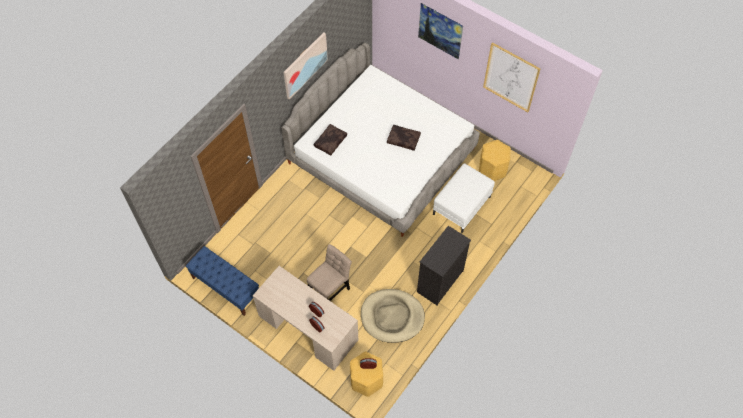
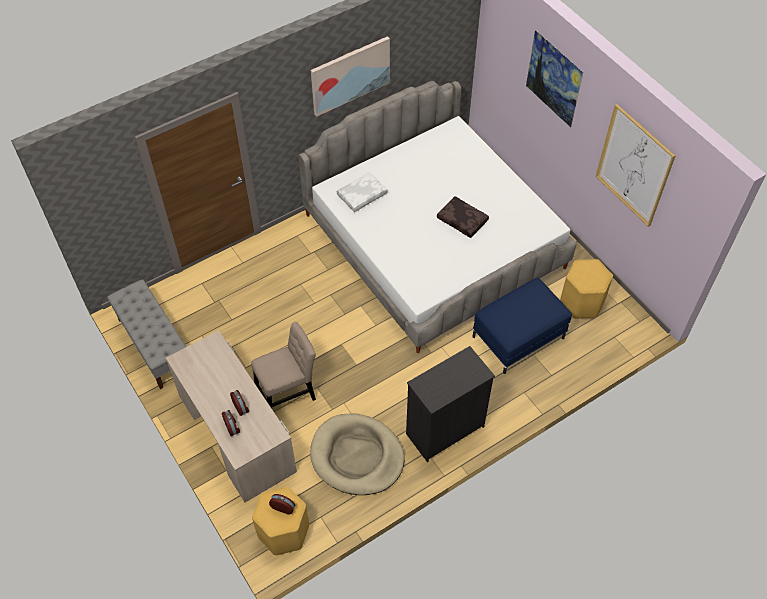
camera: 20 degrees right, 5 degrees down
blue bench [186,246,259,316] -> grey bench [107,279,186,389]
brown pillow [314,124,347,155] -> white pillow [337,172,388,212]
white ottoman [433,163,495,233] -> blue ottoman [472,277,572,374]

